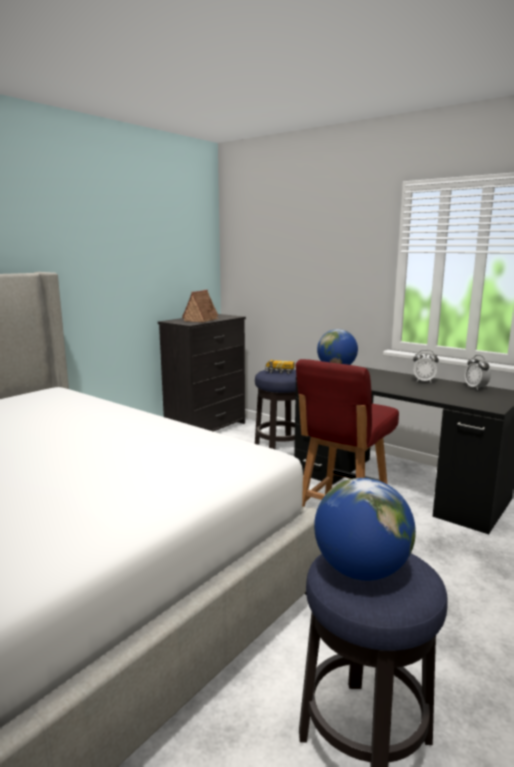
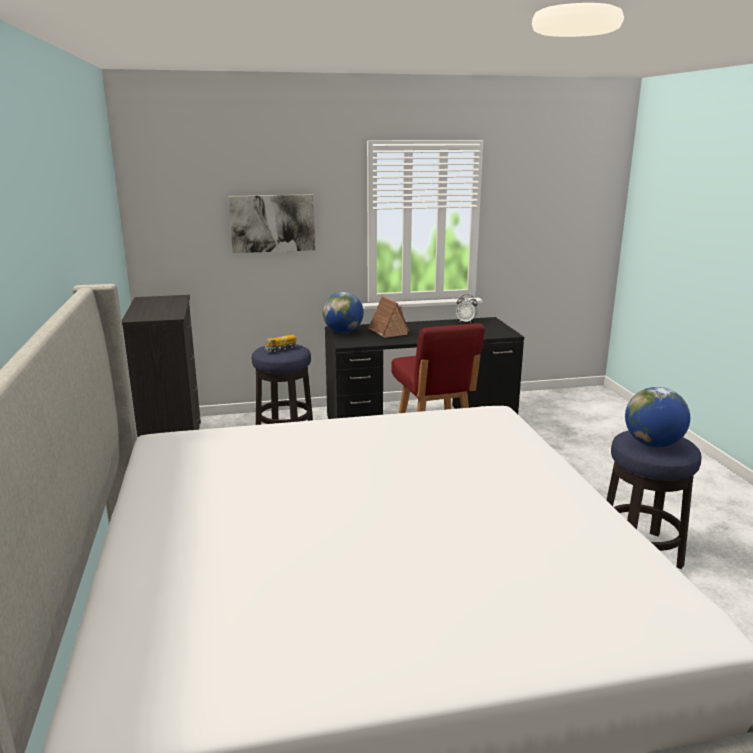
camera: 50 degrees left, 5 degrees up
toy house [182,290,218,323] -> toy house moved to [369,296,410,338]
alarm clock [413,350,439,382] -> none
none -> picture [229,194,315,253]

